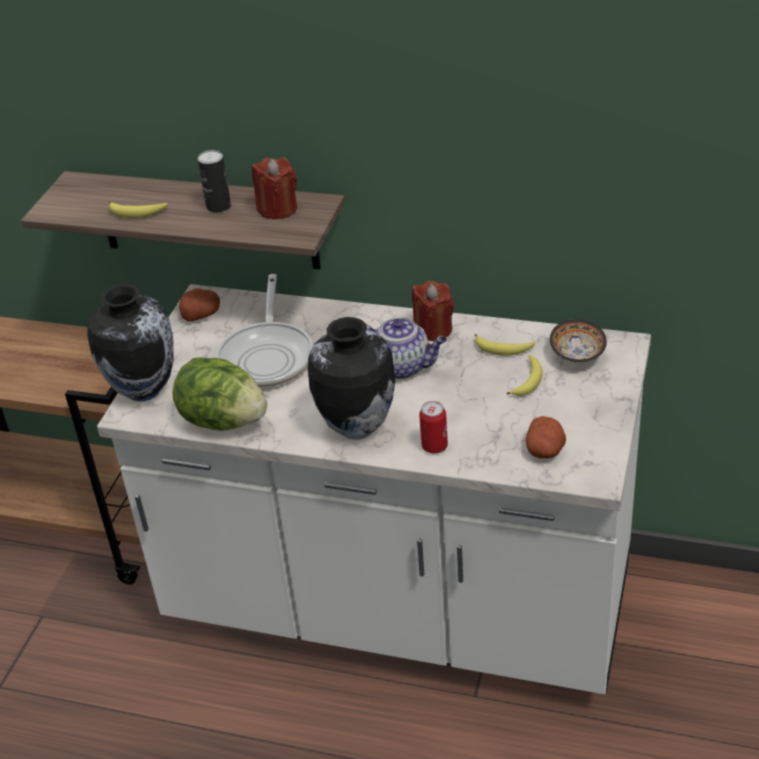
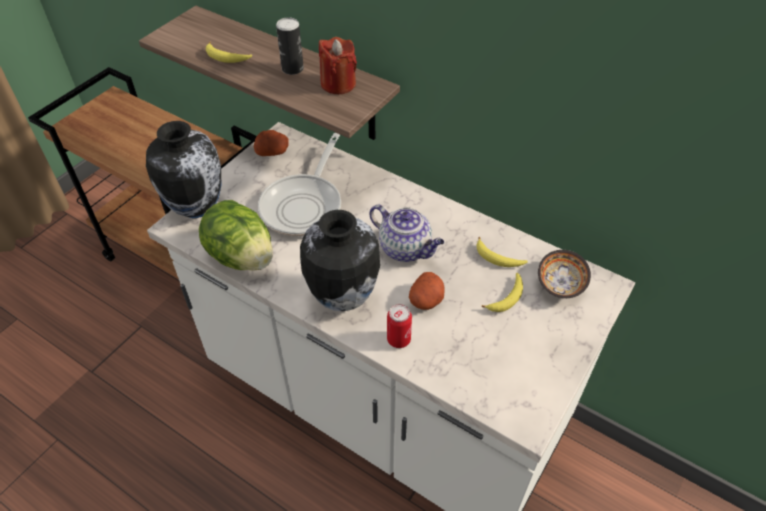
camera: 15 degrees right, 10 degrees up
red candle [412,281,454,341] -> none
potato [526,416,566,459] -> potato moved to [409,272,445,310]

